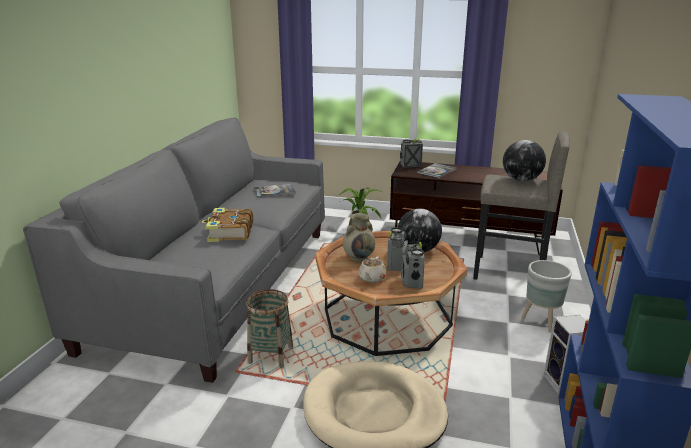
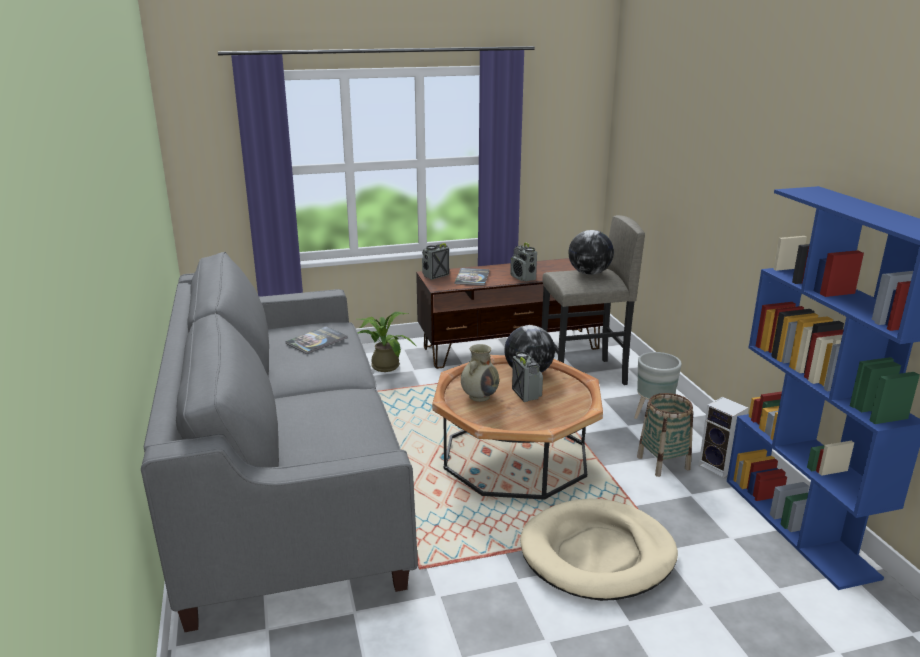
camera: 30 degrees left, 0 degrees up
book [202,208,253,242] -> none
basket [246,289,293,368] -> basket moved to [637,393,693,477]
beige teapot [358,257,386,283] -> none
radio [401,242,425,289] -> radio moved to [510,242,537,282]

